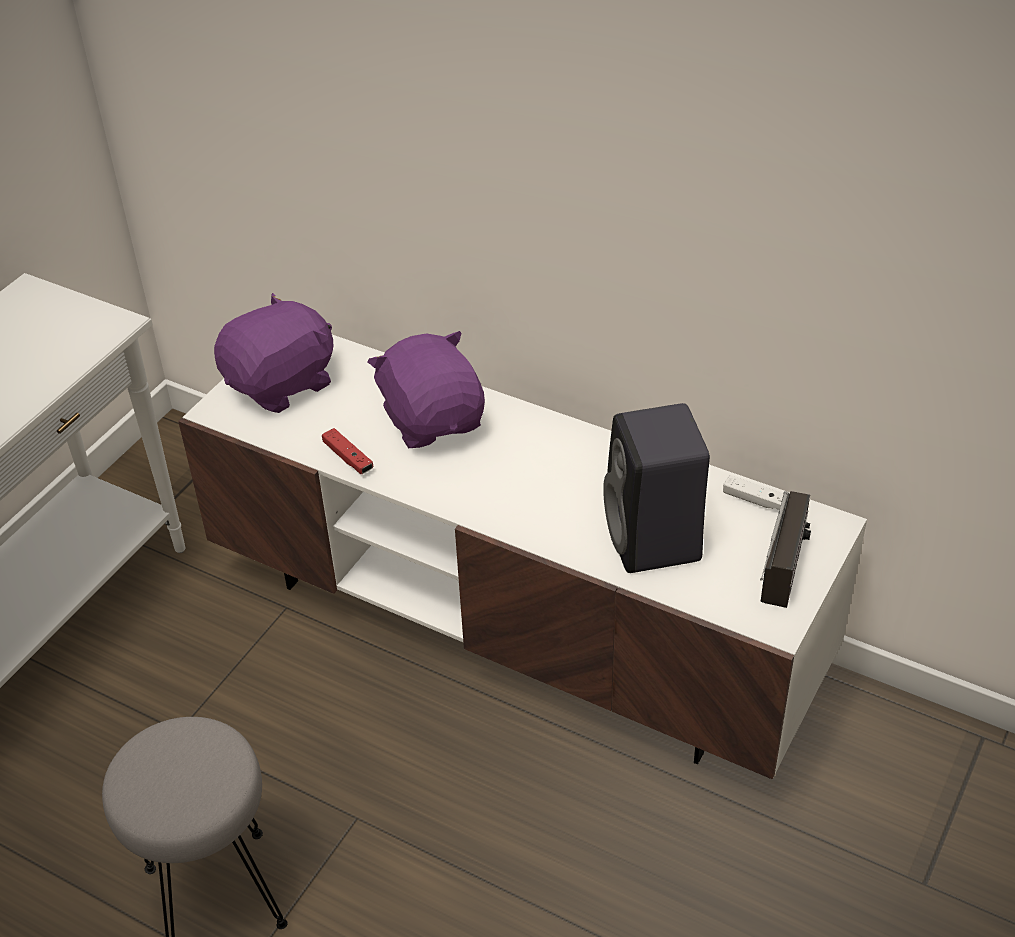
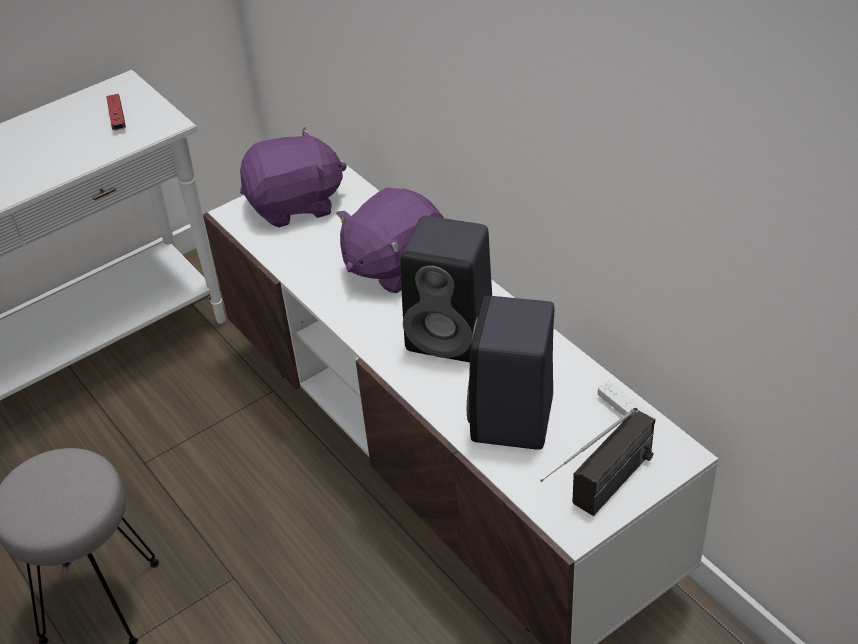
camera: 25 degrees right, 0 degrees up
red game controller [322,428,374,474] -> red game controller moved to [106,94,126,130]
purple plush toy [368,331,485,448] -> purple plush toy turned 135 degrees counterclockwise [336,187,444,293]
none -> black speaker [400,216,492,362]

